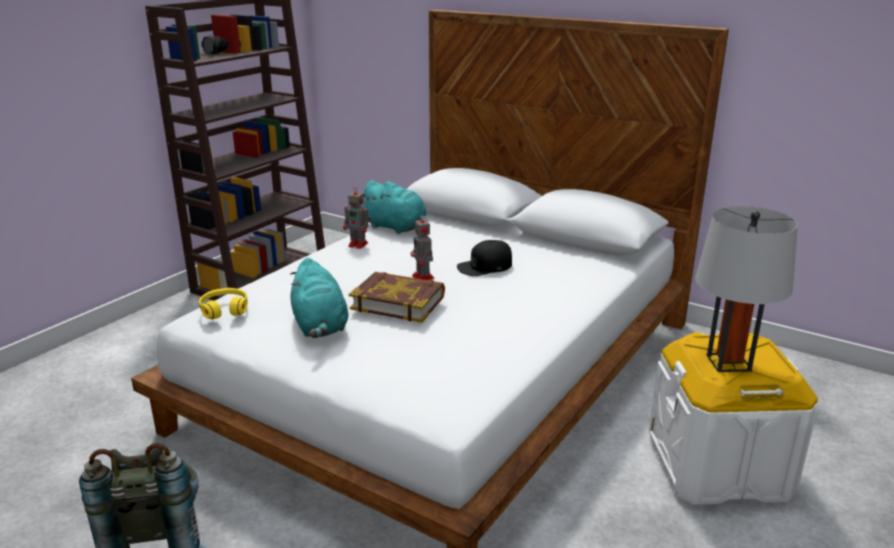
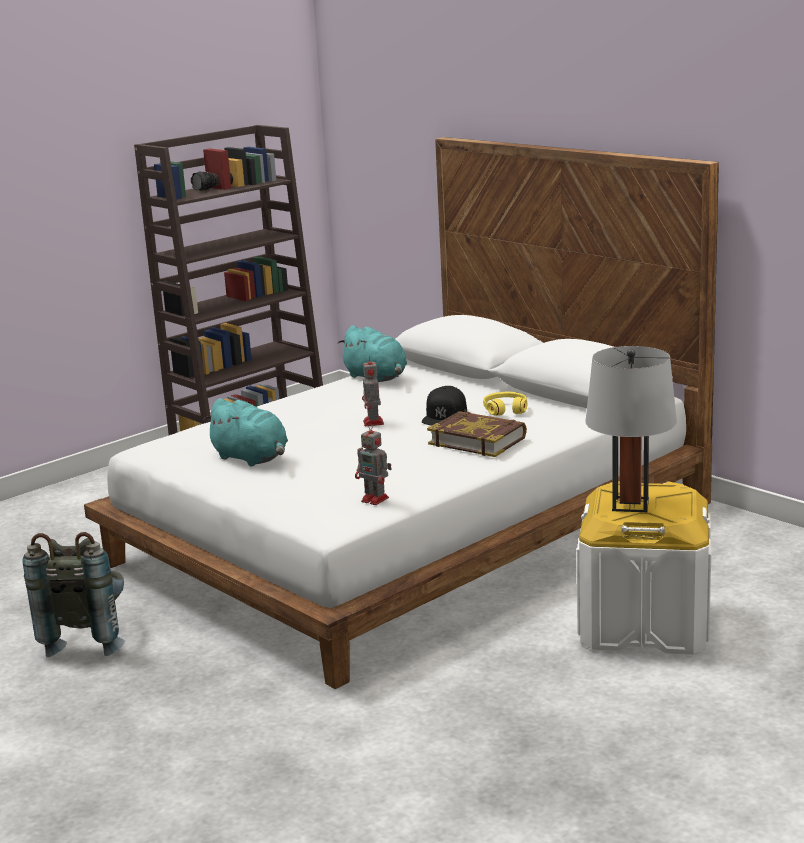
camera: 15 degrees right, 5 degrees down
yellow headphones [199,288,248,319] -> yellow headphones moved to [483,392,527,416]
turquoise plush toy [290,258,348,338] -> turquoise plush toy turned 45 degrees counterclockwise [203,398,288,467]
toy robot [343,187,372,249] -> toy robot moved to [355,423,392,505]
book [349,272,445,323] -> book moved to [427,411,527,457]
black cap [457,240,512,276] -> black cap turned 60 degrees counterclockwise [422,386,467,426]

